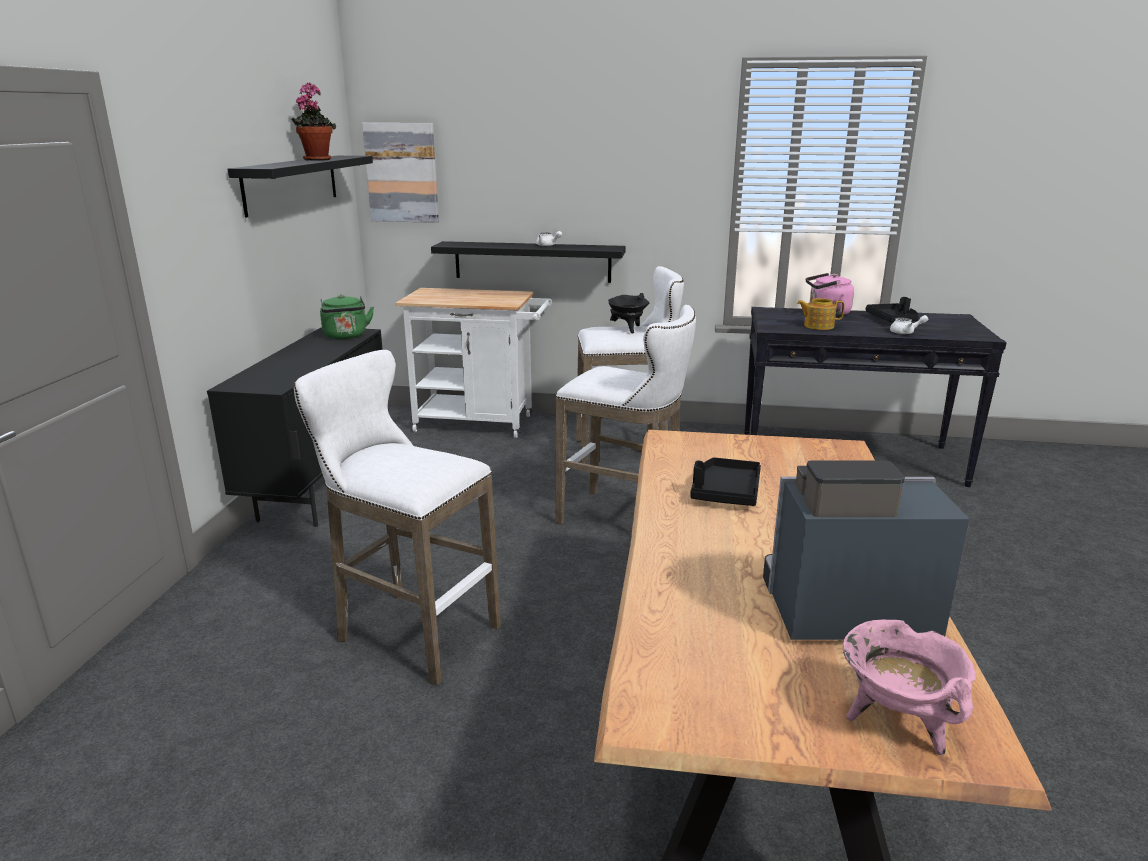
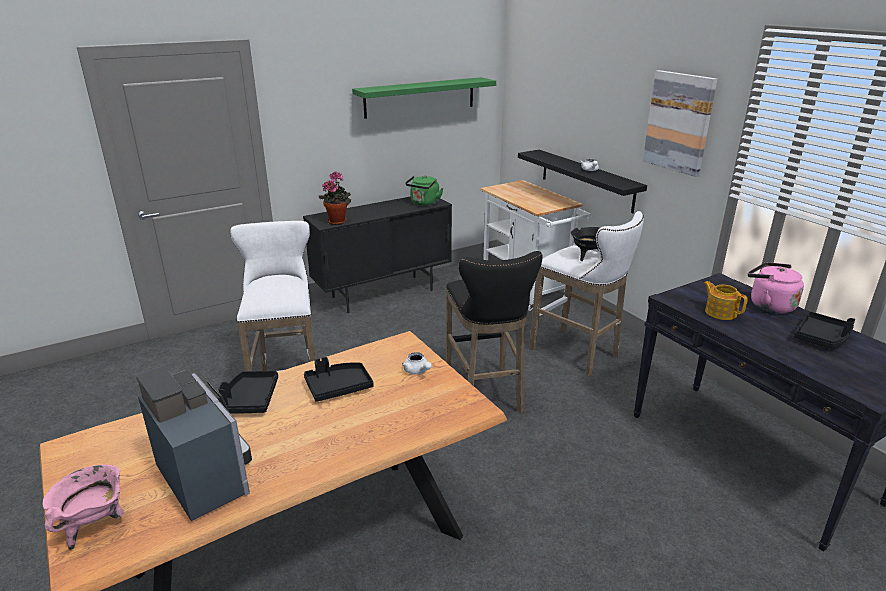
camera: 50 degrees right, 5 degrees up
black shelf [228,156,373,218] -> green shelf [352,77,496,119]
potted plant [291,82,336,161] -> potted plant moved to [319,171,351,225]
picture [362,123,439,223] -> picture moved to [643,70,717,177]
white stool [555,305,696,525] -> black stool [446,251,543,413]
white teapot [890,315,928,334] -> white teapot moved to [402,352,432,375]
none -> black tray [218,371,278,414]

